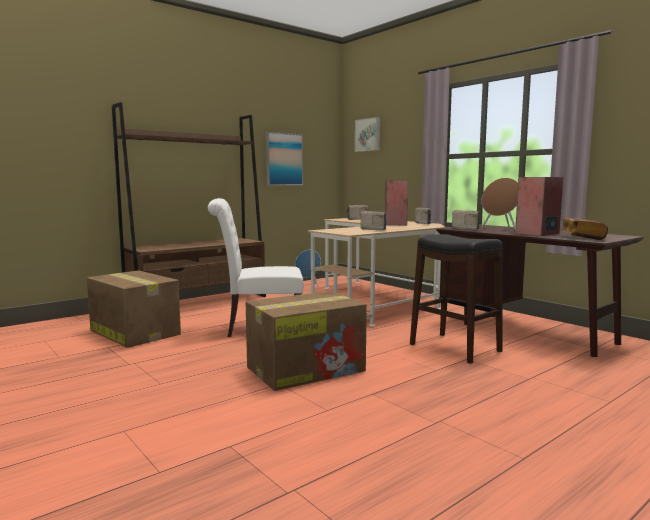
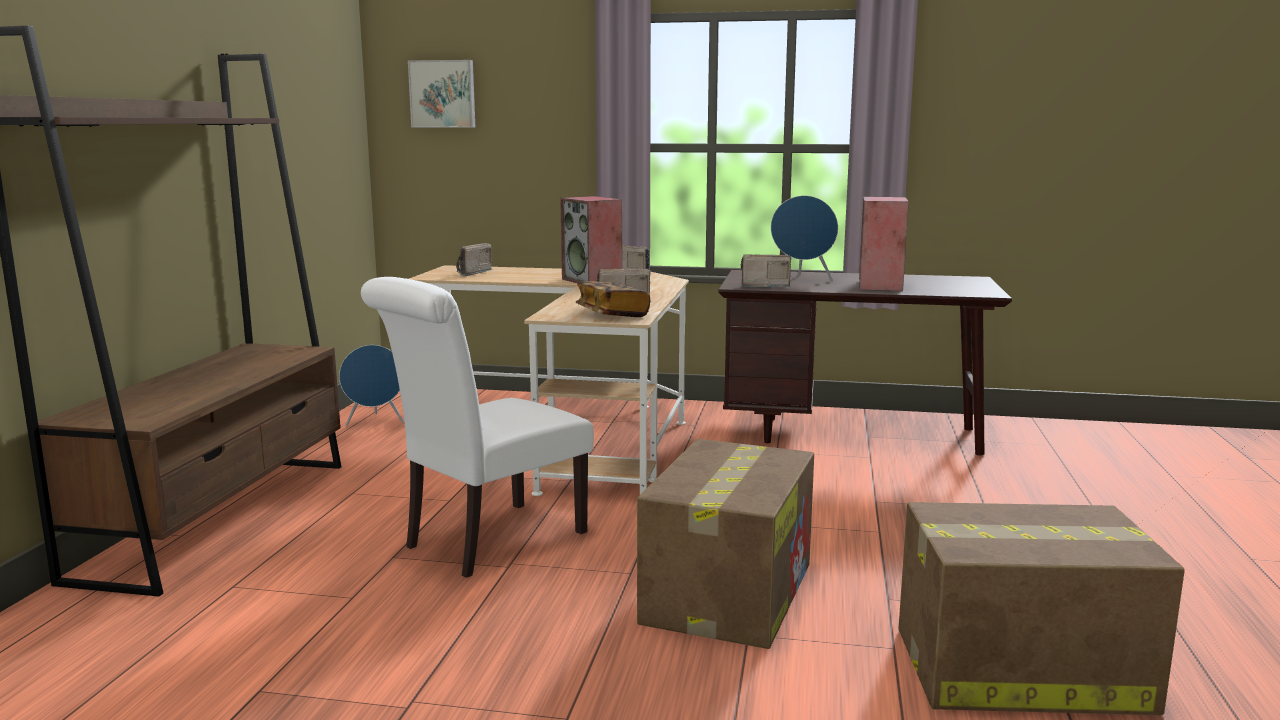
camera: 40 degrees left, 5 degrees up
cardboard box [87,270,181,348] -> cardboard box moved to [898,502,1185,715]
picture [266,132,303,186] -> none
black stool [410,234,503,364] -> none
brown speaker [481,178,519,231] -> blue speaker [771,196,838,281]
book [560,218,608,240] -> book moved to [575,281,650,317]

